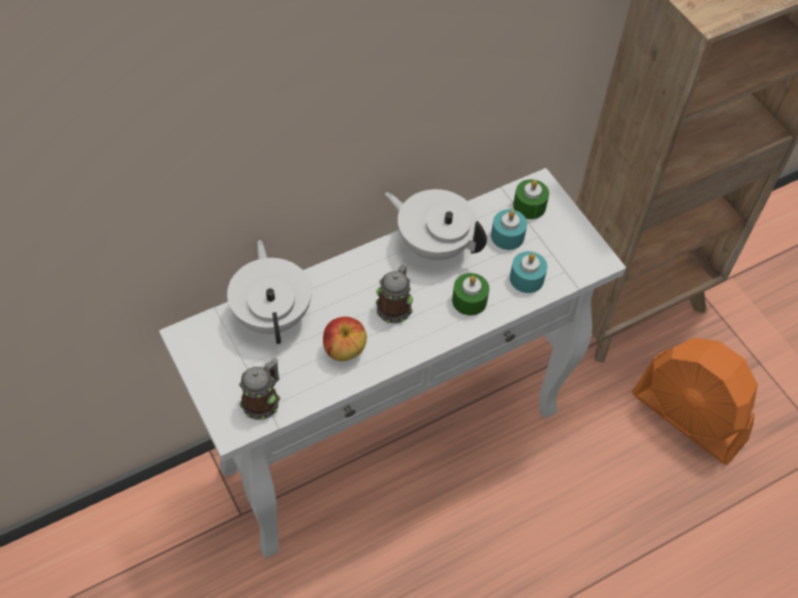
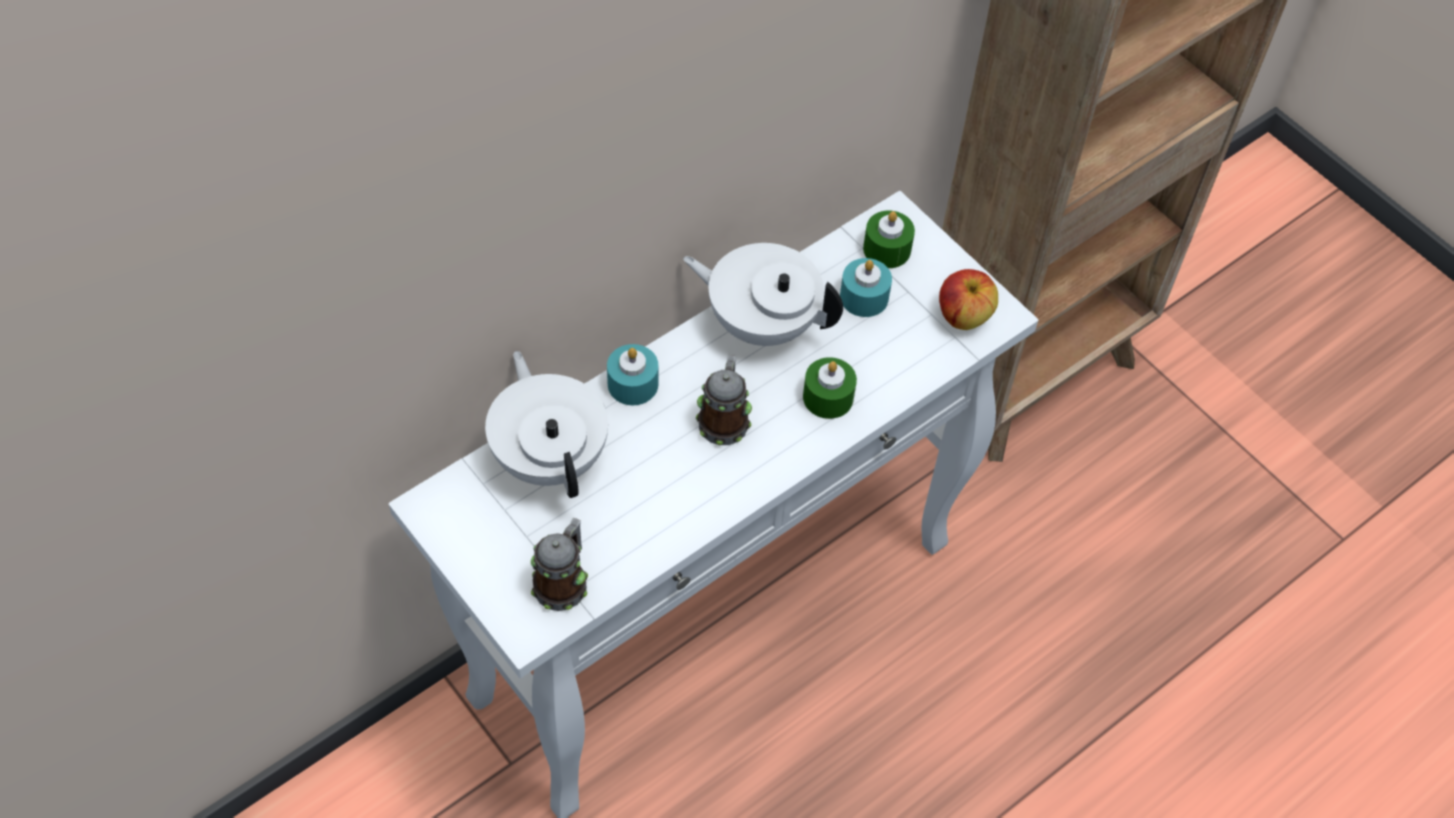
camera: 10 degrees left, 0 degrees up
apple [323,317,367,361] -> apple moved to [939,269,998,330]
turquoise candle [510,251,547,293] -> turquoise candle moved to [607,344,658,405]
orange fan [632,338,758,465] -> none

